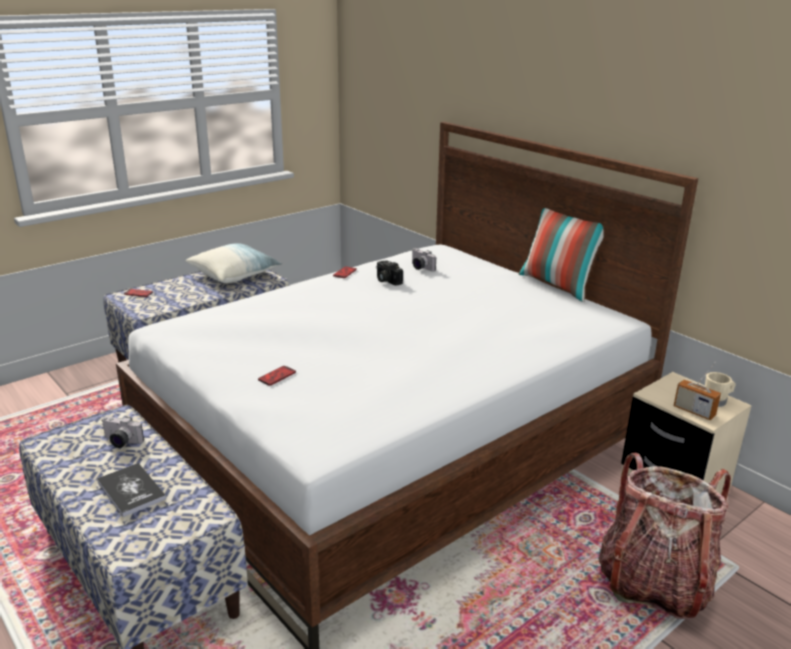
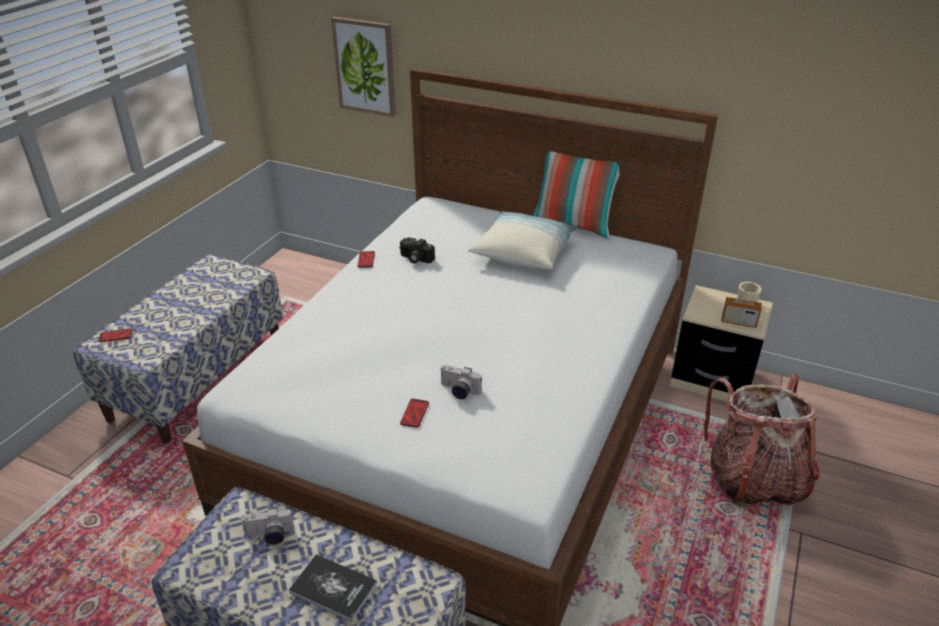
camera: 25 degrees left, 10 degrees up
pillow [186,243,282,283] -> pillow moved to [468,211,578,269]
camera [412,248,436,271] -> camera moved to [440,365,482,399]
none -> picture [331,17,396,117]

